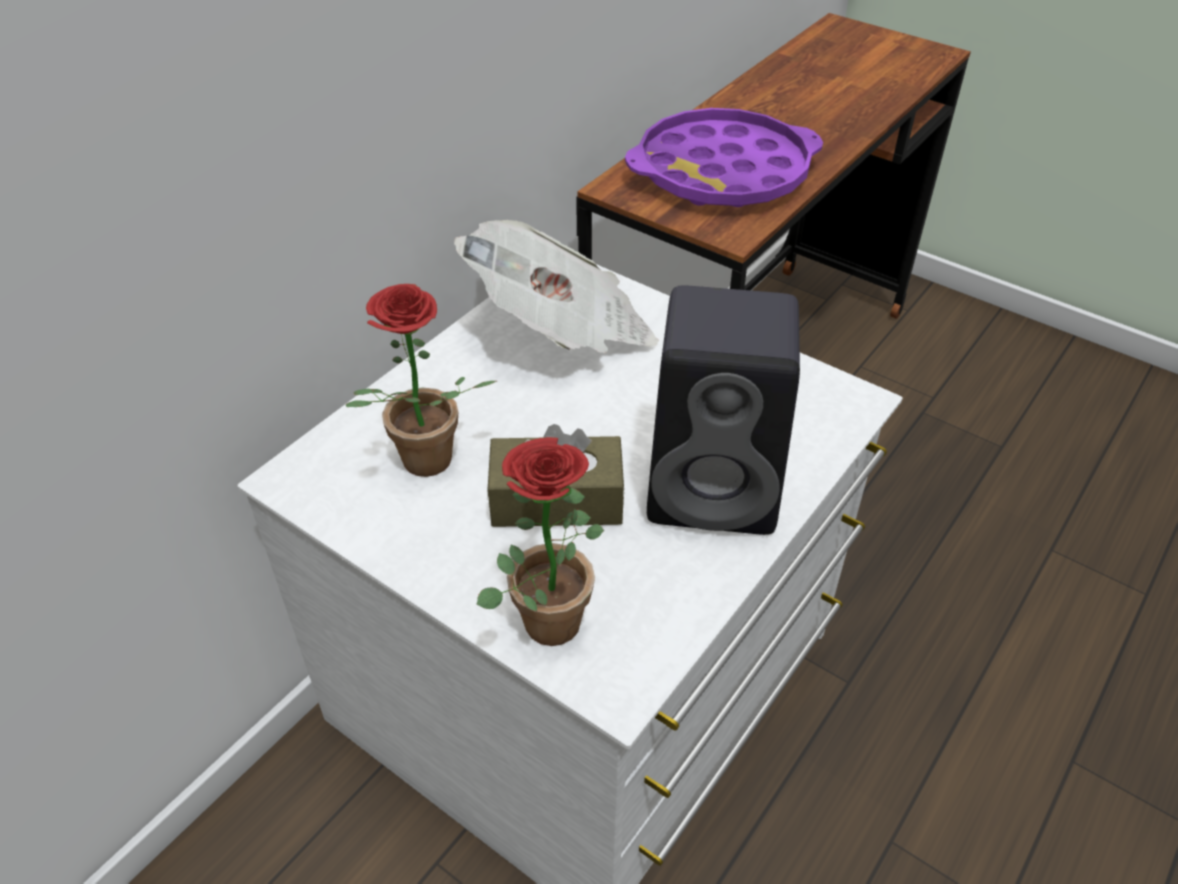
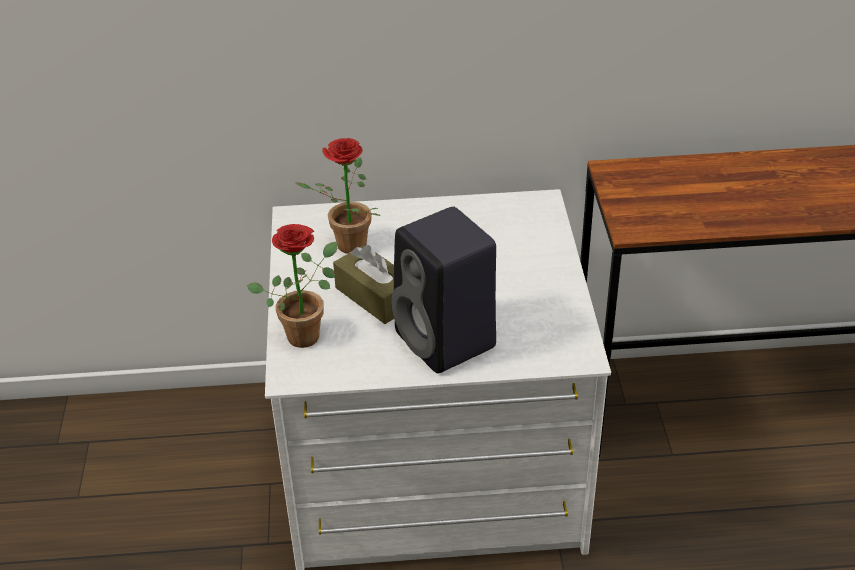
camera: 50 degrees right, 5 degrees down
newspaper [454,220,659,353] -> none
purple tray [625,108,823,207] -> none

